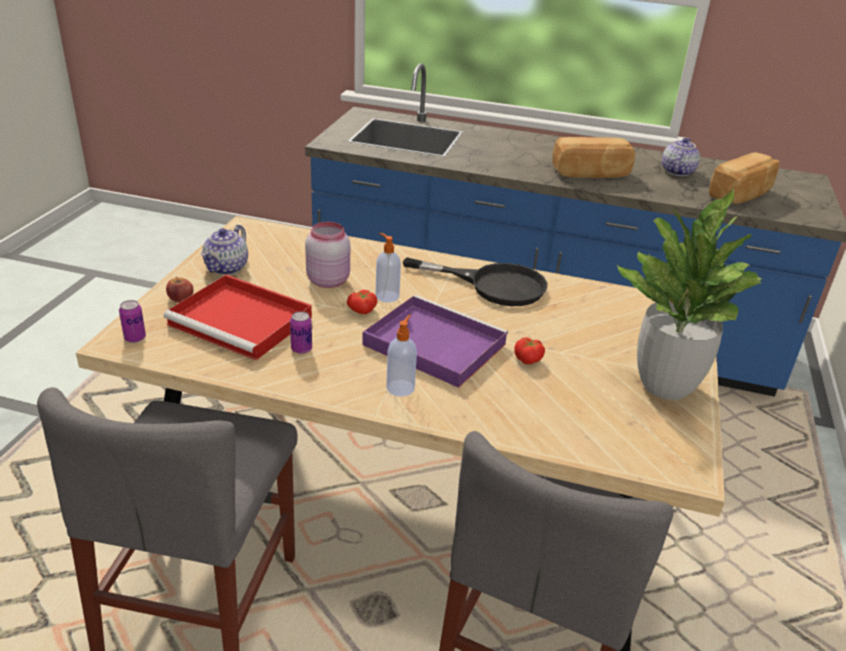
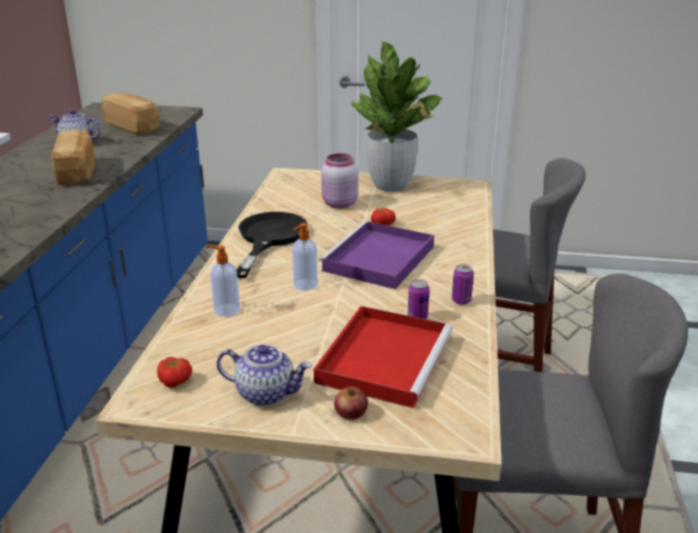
camera: 95 degrees left, 5 degrees down
can [119,300,146,343] -> can moved to [452,264,474,305]
pink jar [305,222,350,288] -> pink jar moved to [321,153,358,208]
tomato [347,290,377,314] -> tomato moved to [157,357,192,387]
soap dispenser [386,314,417,397] -> soap dispenser moved to [206,245,240,317]

